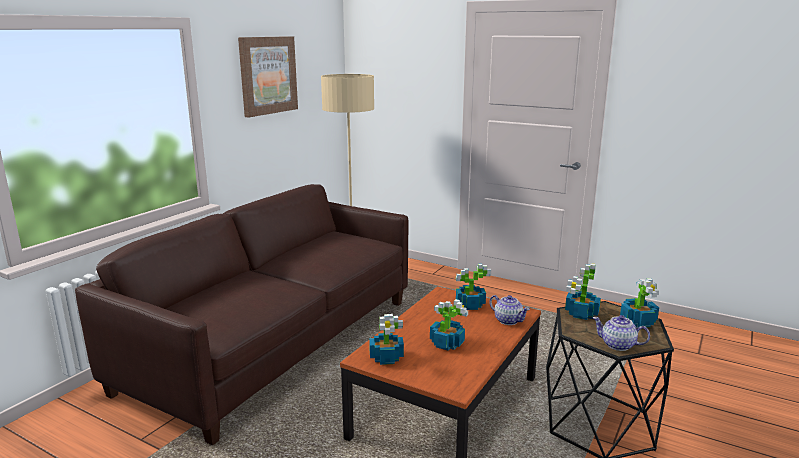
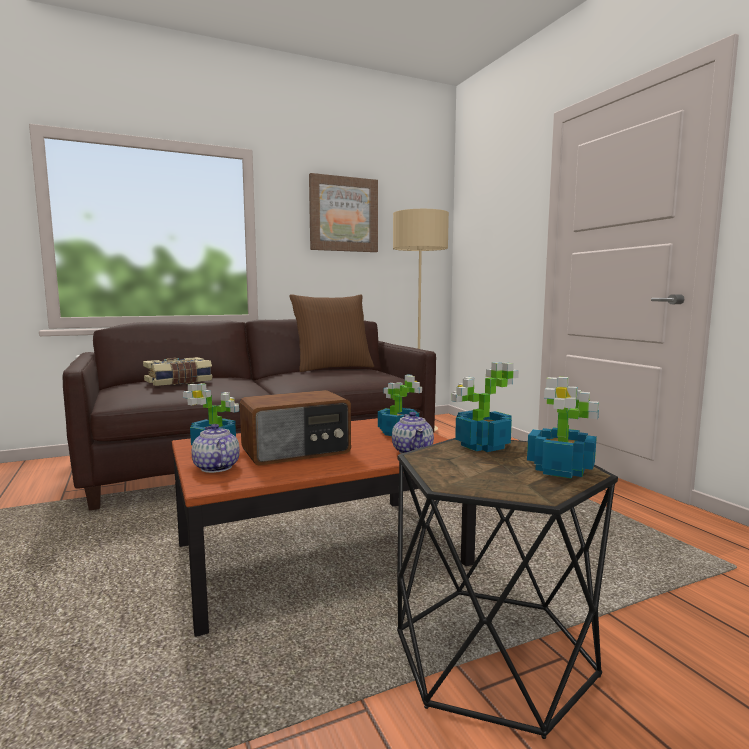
camera: 35 degrees right, 10 degrees down
potted plant [430,299,468,351] -> radio [240,390,351,466]
teapot [592,315,650,351] -> teapot moved to [192,424,240,473]
none -> book [143,357,212,386]
none -> brown pillow [289,294,374,372]

